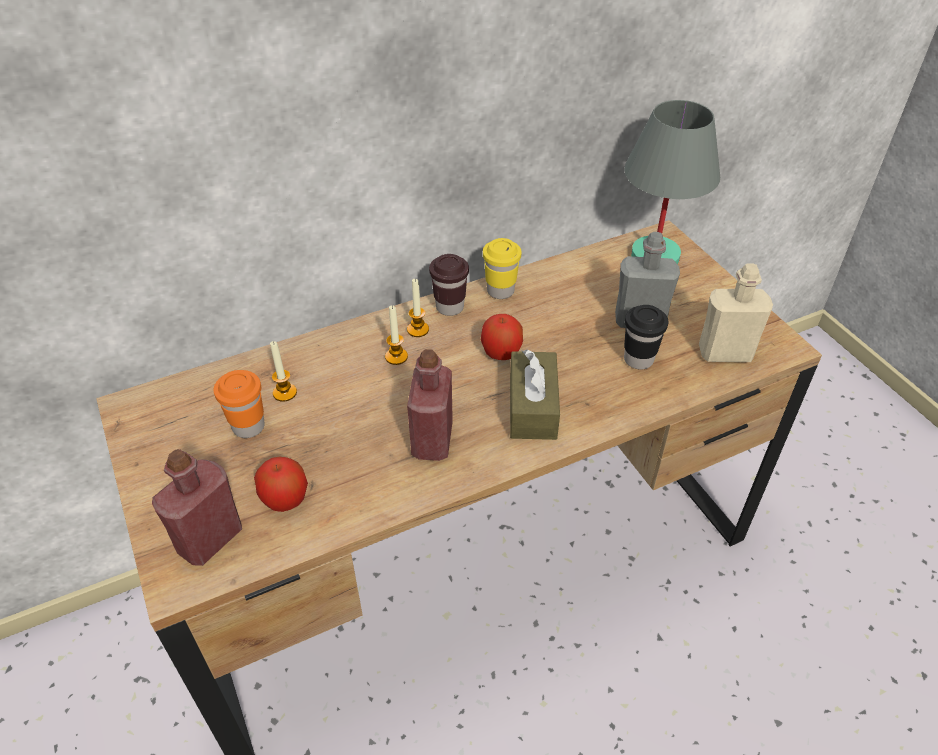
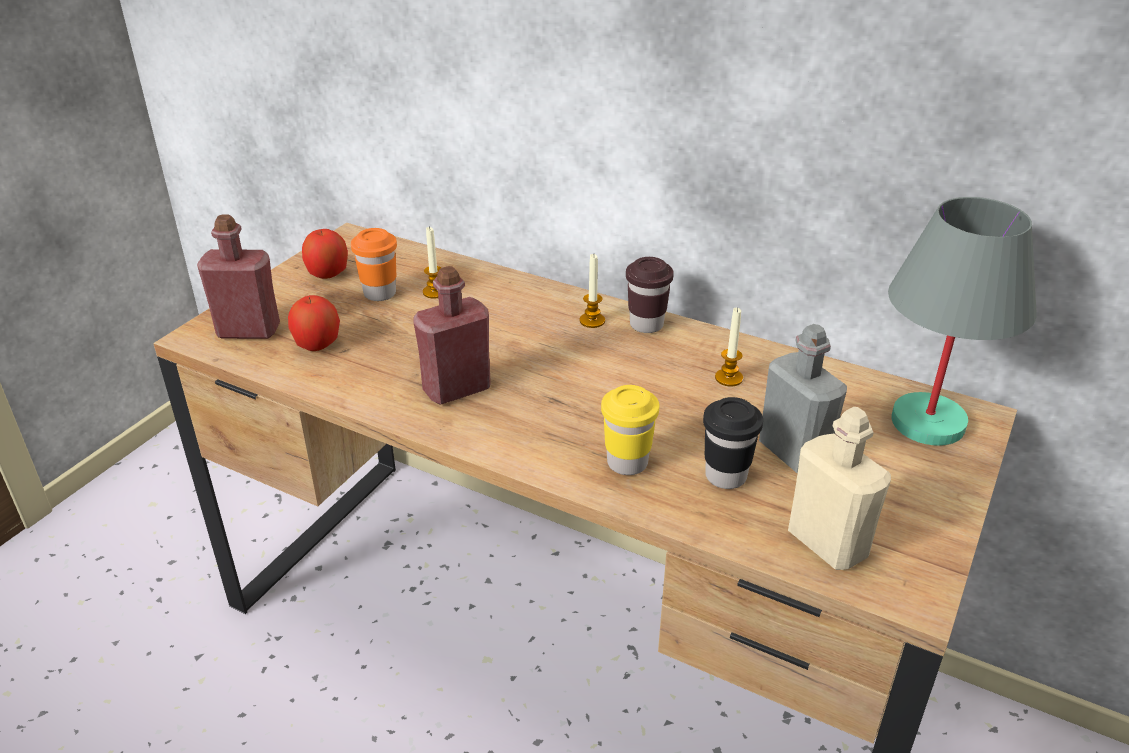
camera: 55 degrees right, 10 degrees down
candle [385,305,408,365] -> candle moved to [715,307,743,386]
apple [481,314,523,360] -> apple moved to [302,229,348,279]
yellow cup [483,238,522,299] -> yellow cup moved to [601,385,659,475]
brown tissue box [510,349,560,440] -> none

